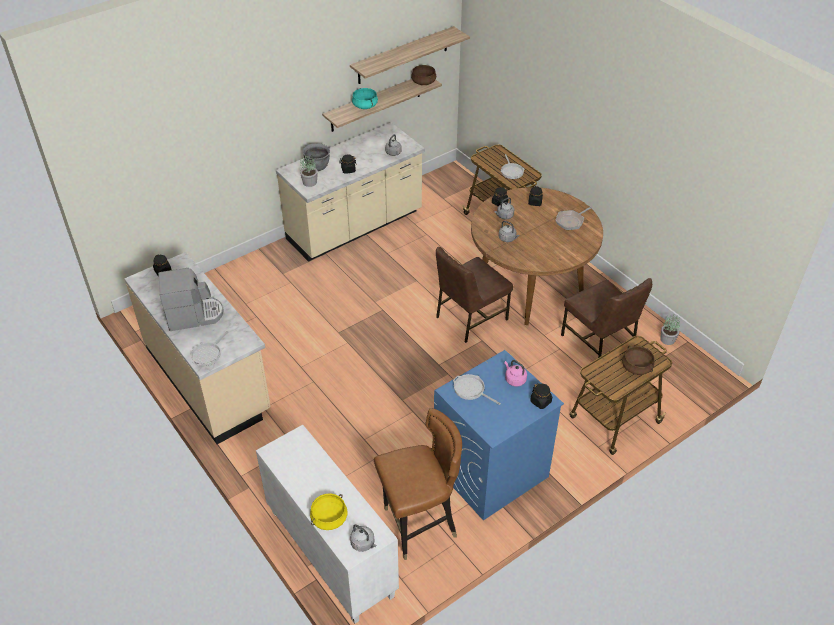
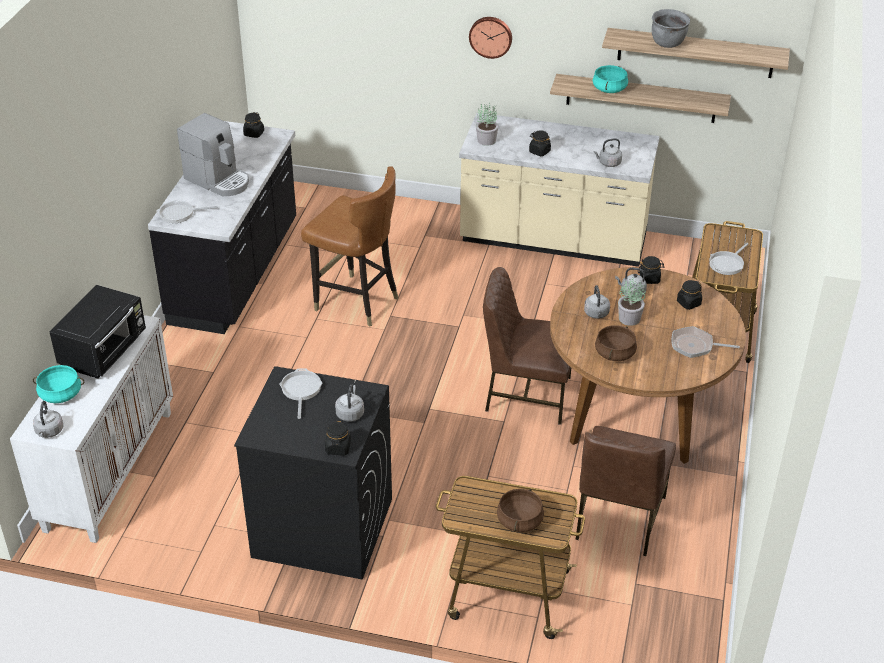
camera: 50 degrees right, 5 degrees down
beige counter [124,252,271,444] -> black counter [148,121,296,334]
grey cooking pot [303,143,330,171] -> grey cooking pot moved to [652,9,690,48]
yellow cooking pot [310,493,347,530] -> turquoise cooking pot [33,365,84,403]
brown chair [374,408,462,560] -> brown chair moved to [301,166,398,327]
brown cooking pot [411,65,436,85] -> brown cooking pot moved to [595,325,637,361]
blue washing machine [434,350,564,521] -> black washing machine [234,366,392,580]
pink kettle [504,360,527,386] -> grey kettle [335,384,364,422]
potted plant [660,315,680,345] -> potted plant moved to [618,279,646,326]
none -> black microwave [50,285,146,378]
none -> wall clock [469,17,512,59]

